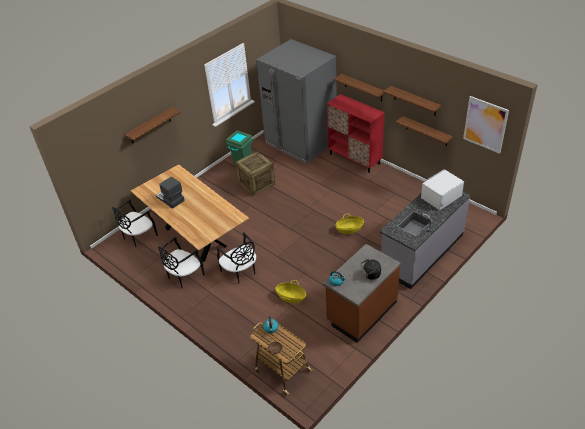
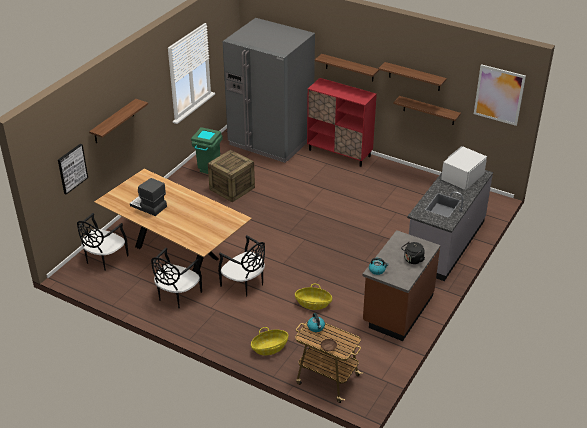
camera: 15 degrees left, 5 degrees down
basket [336,214,364,234] -> basket moved to [251,327,288,355]
none -> picture [58,144,88,195]

